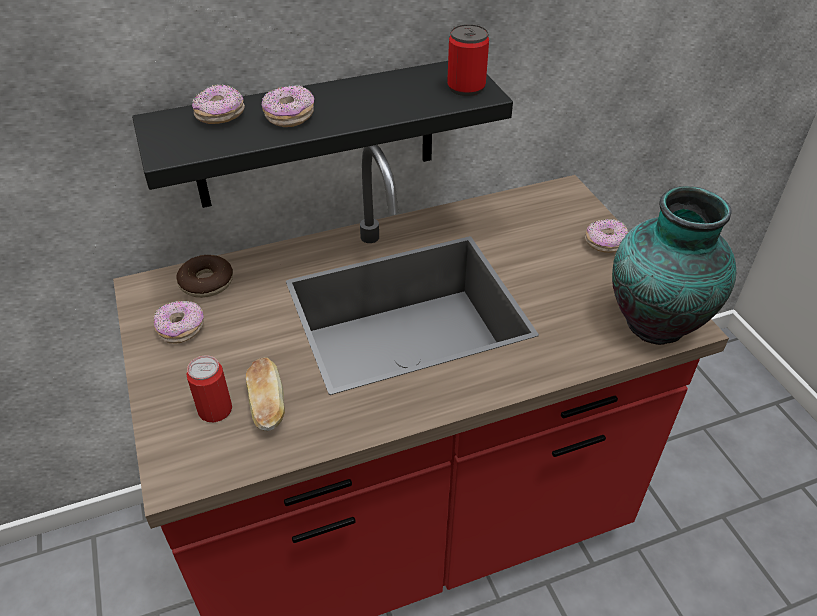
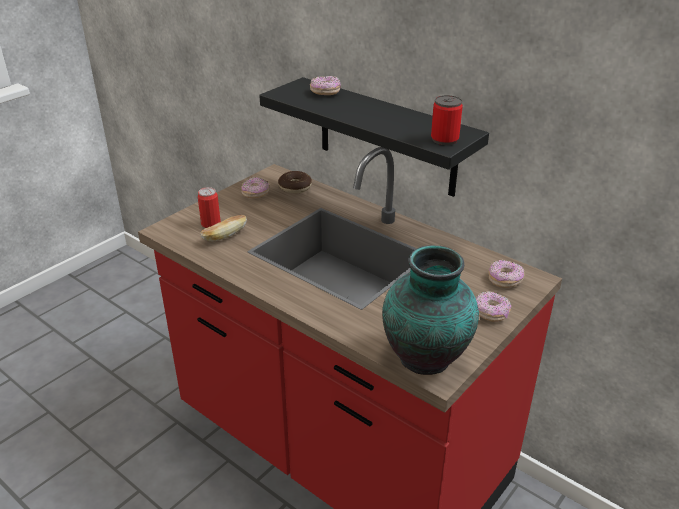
camera: 60 degrees right, 10 degrees down
donut [262,85,314,127] -> donut moved to [488,260,524,288]

